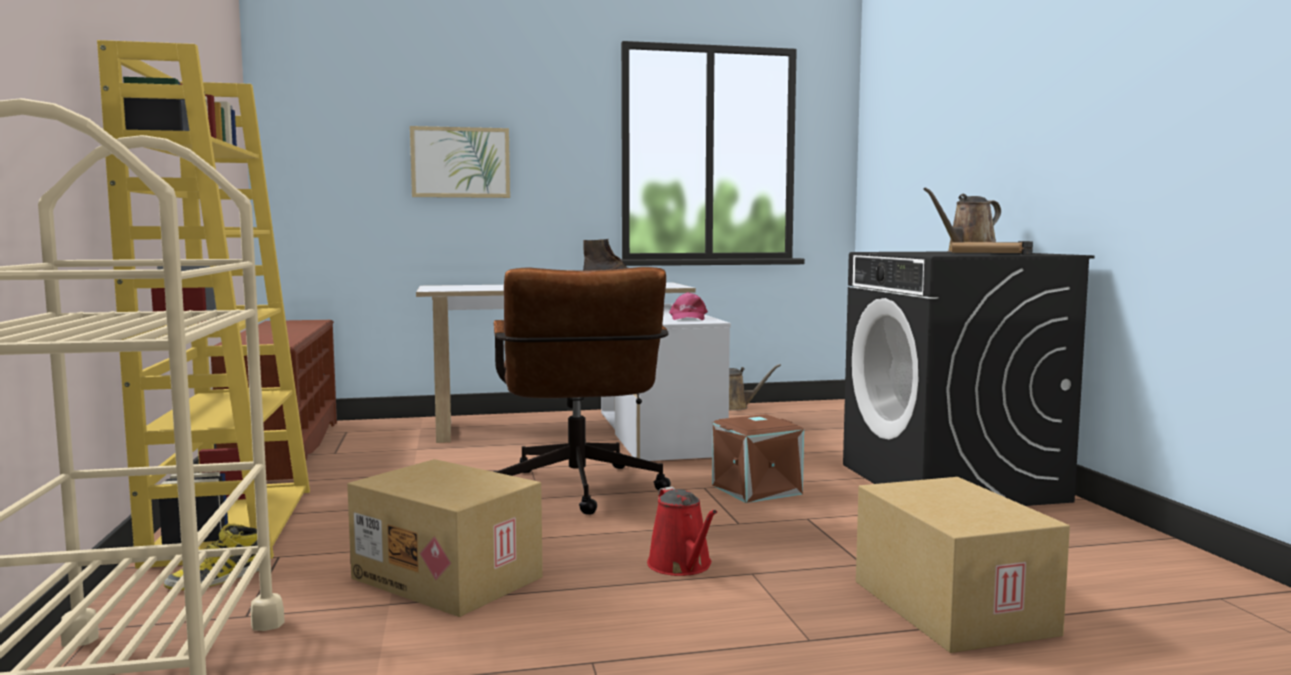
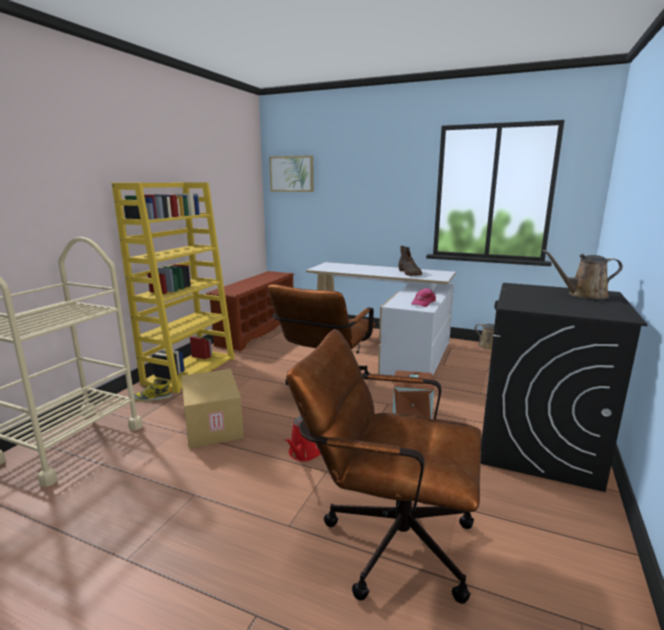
camera: 35 degrees right, 10 degrees up
picture [410,126,510,198] -> picture moved to [269,155,314,192]
cardboard box [856,477,1070,653] -> brown office chair [286,329,482,604]
hammer [951,241,1033,255] -> none

